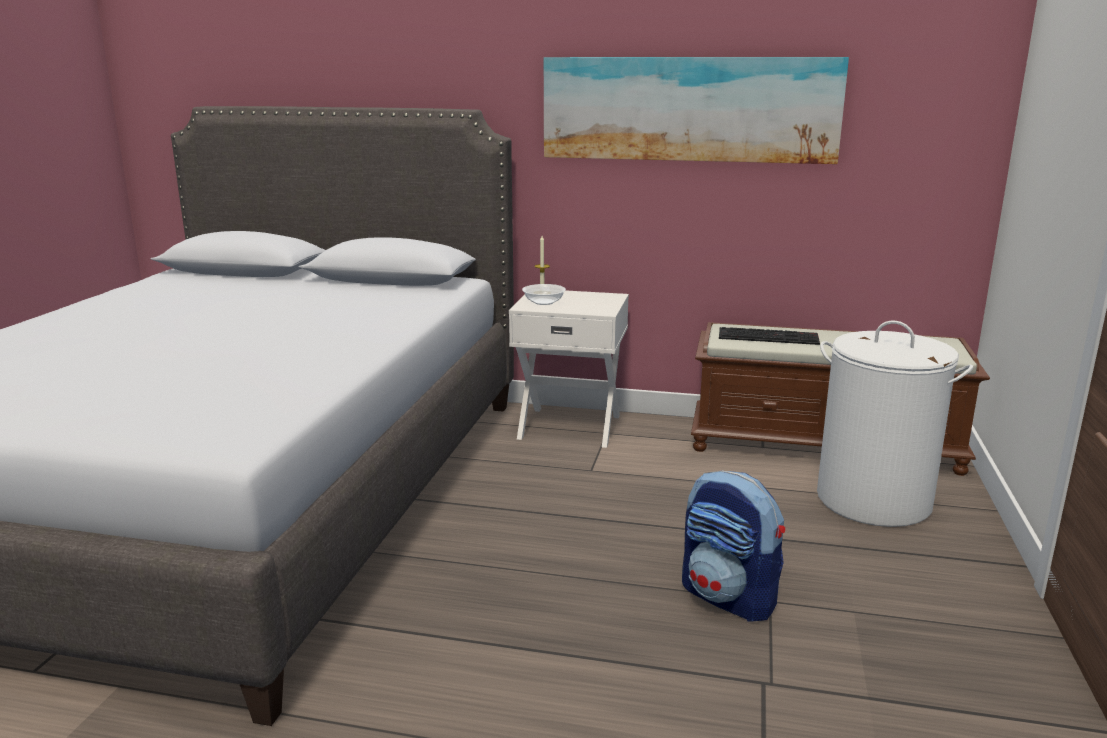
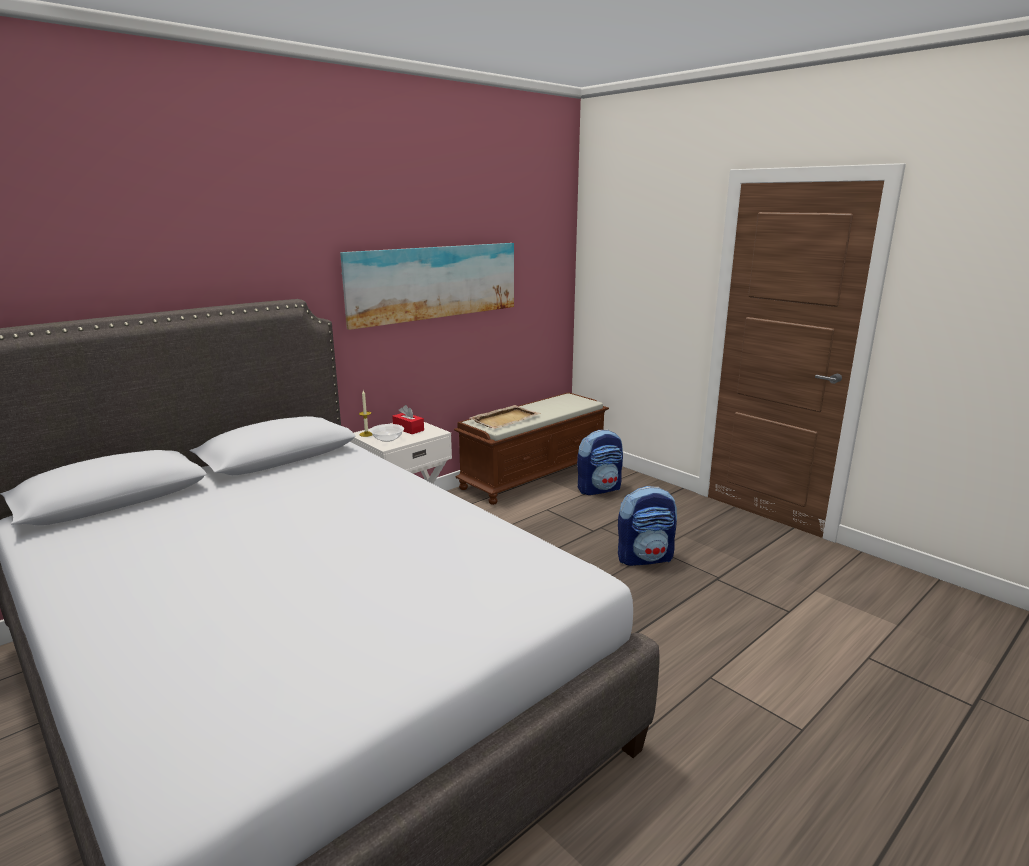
camera: 55 degrees left, 0 degrees up
keyboard [719,327,820,345] -> beige tray [470,405,541,429]
white laundry basket [817,321,973,527] -> backpack [577,430,623,495]
none -> red tissue box [392,405,424,434]

